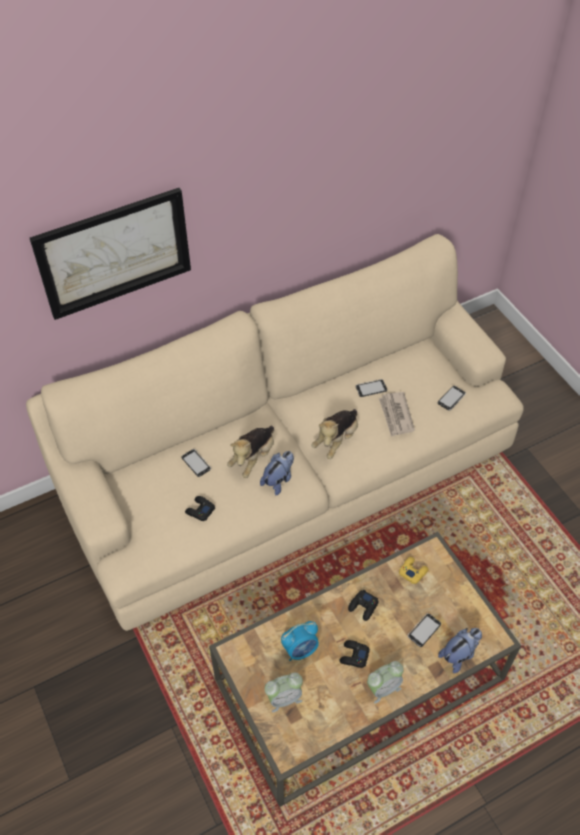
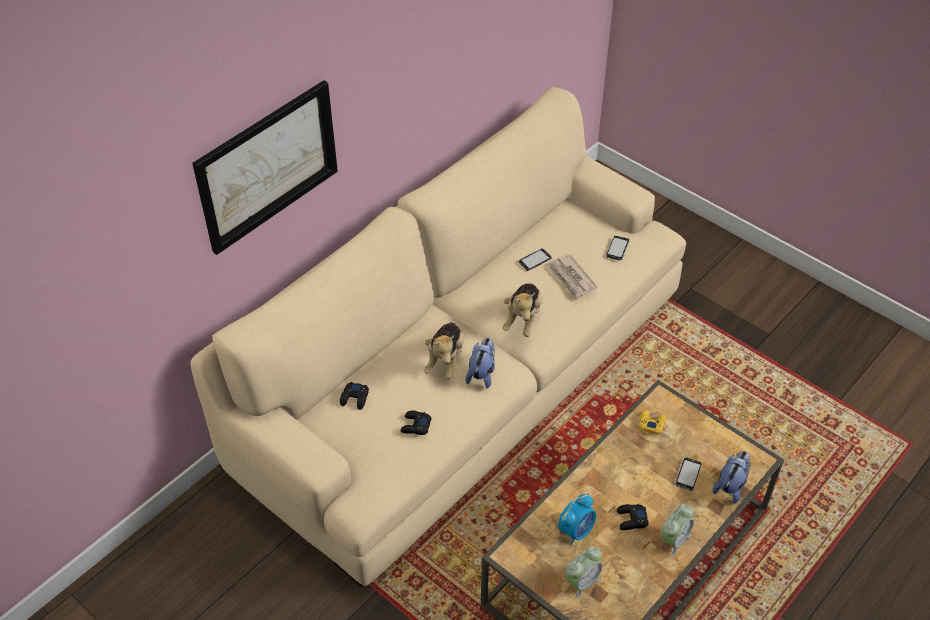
camera: 20 degrees left, 5 degrees down
phone [182,449,211,477] -> none
black game controller [348,590,379,621] -> black game controller moved to [340,382,369,410]

